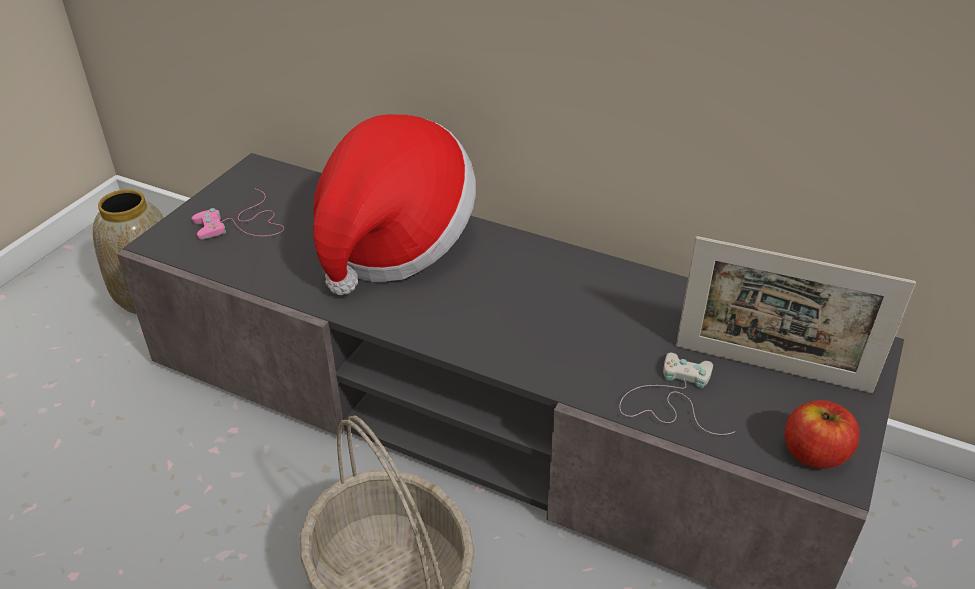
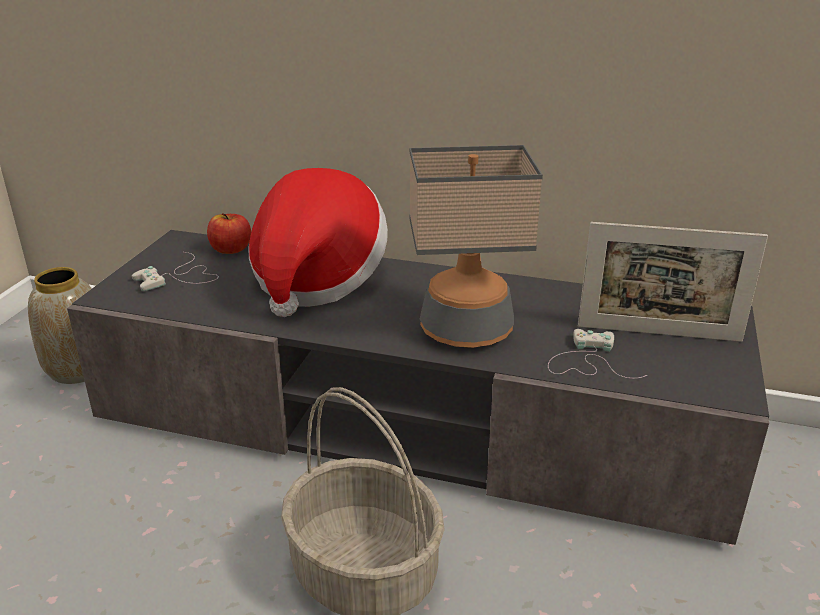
camera: 10 degrees left, 10 degrees down
pink game controller [192,189,284,240] -> white game controller [132,252,219,291]
apple [785,400,860,469] -> apple moved to [207,213,251,254]
none -> table lamp [410,145,543,348]

